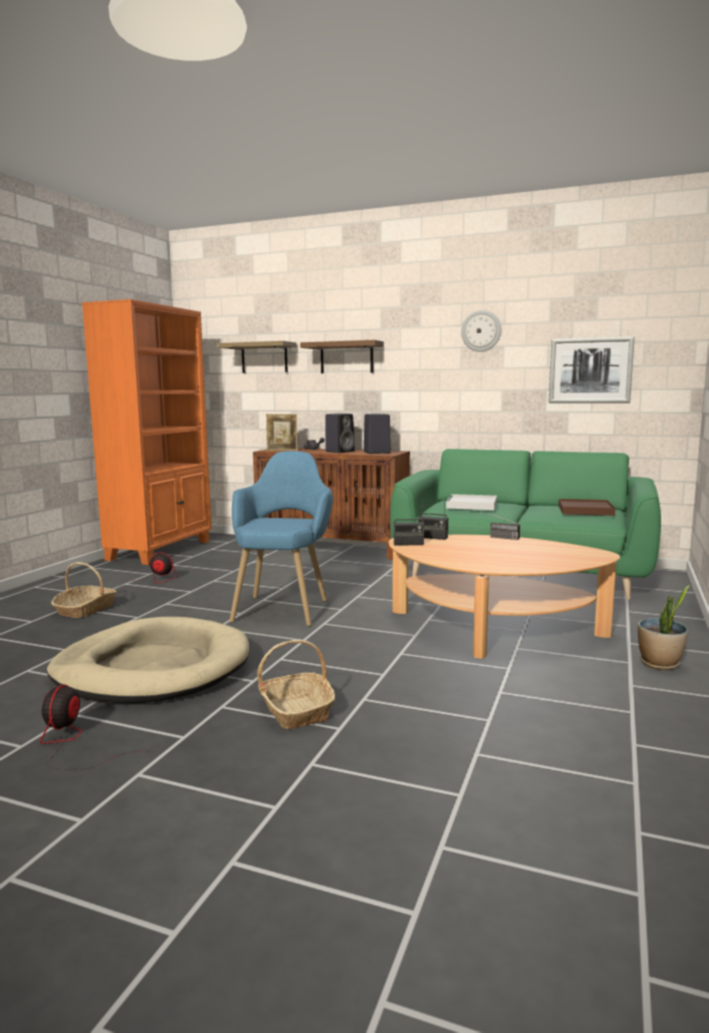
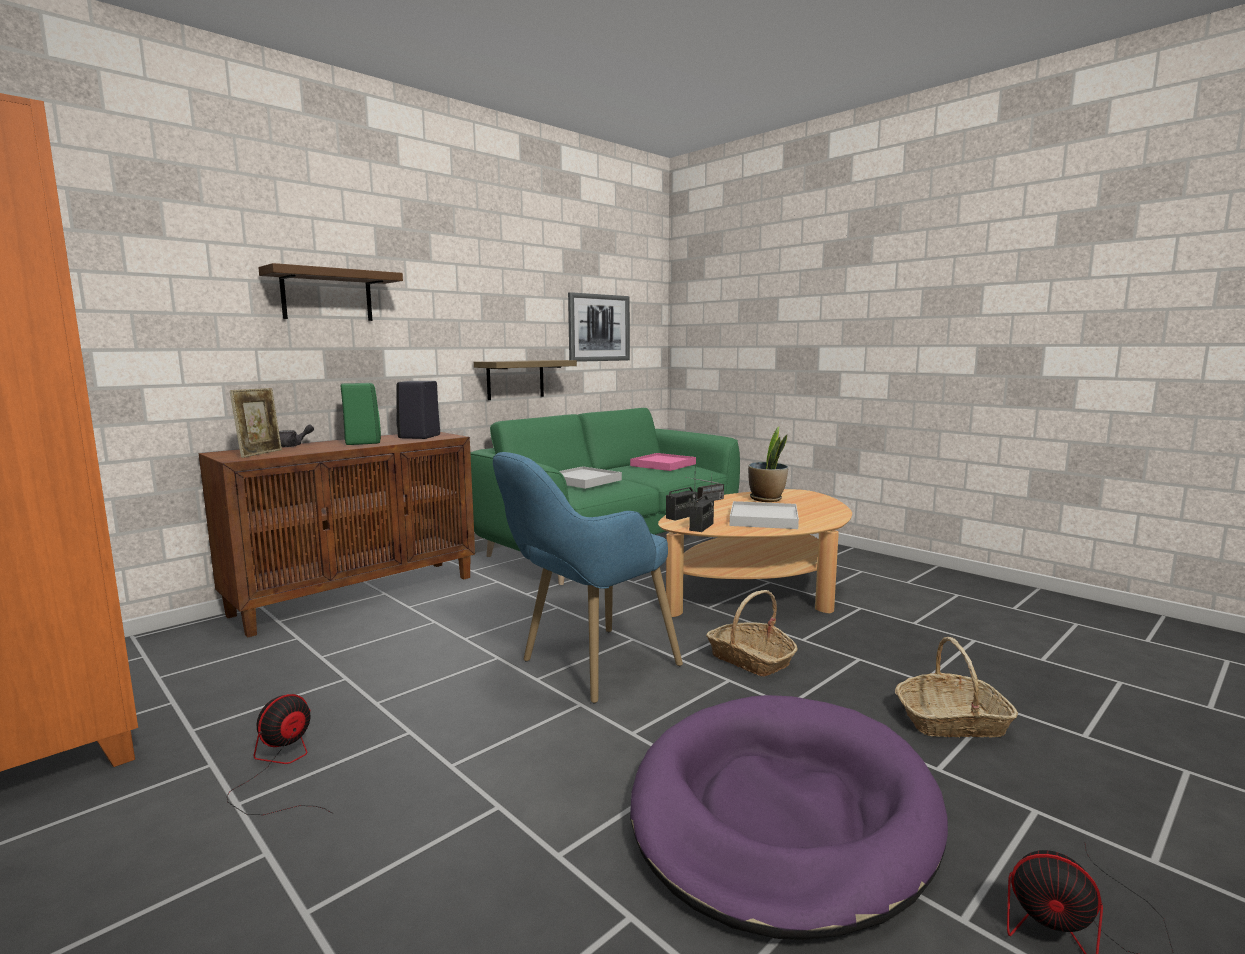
camera: 65 degrees left, 0 degrees up
beige dog bed [47,617,249,703] -> purple dog bed [630,695,948,940]
basket [51,562,117,618] -> basket moved to [706,590,797,677]
shelf [217,341,297,373] -> shelf moved to [474,360,577,400]
blue armchair [229,451,333,627] -> blue armchair turned 75 degrees counterclockwise [493,452,683,704]
black speaker [325,413,355,453] -> green speaker [341,383,381,445]
wall clock [461,310,501,352] -> none
brown tray [558,499,615,516] -> pink tray [630,453,696,471]
potted plant [638,585,690,670] -> potted plant moved to [748,427,788,502]
none -> white tray [730,501,799,529]

